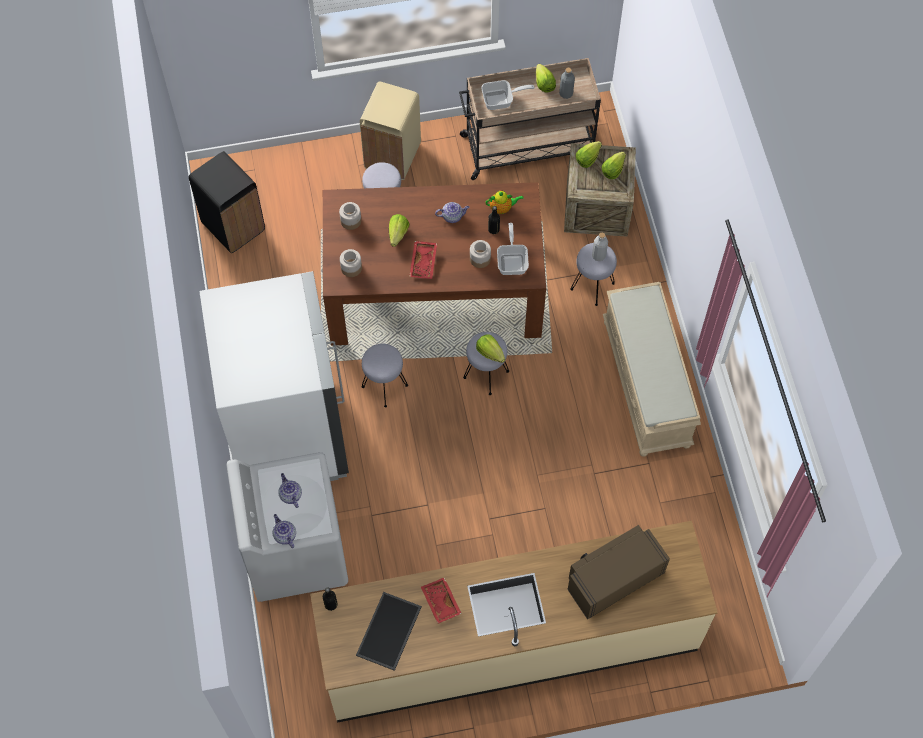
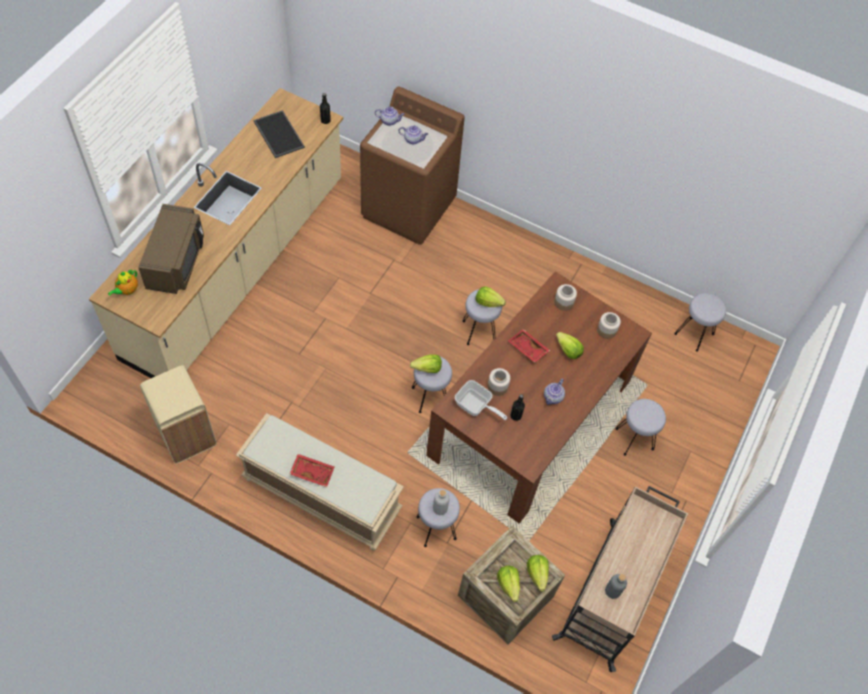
camera: 125 degrees right, 5 degrees down
black trash can [189,151,265,253] -> grey stool [674,293,726,351]
white fridge [199,271,349,481] -> none
white washing machine [227,452,348,602] -> brown washing machine [360,87,465,245]
beige trash can [360,82,421,180] -> beige trash can moved to [140,365,216,464]
red tray [421,578,462,624] -> red tray moved to [290,454,334,487]
frying pan [481,80,535,110] -> none
teapot [485,190,524,214] -> teapot moved to [108,270,138,296]
lettuce [536,64,556,93] -> lettuce moved to [476,286,506,307]

